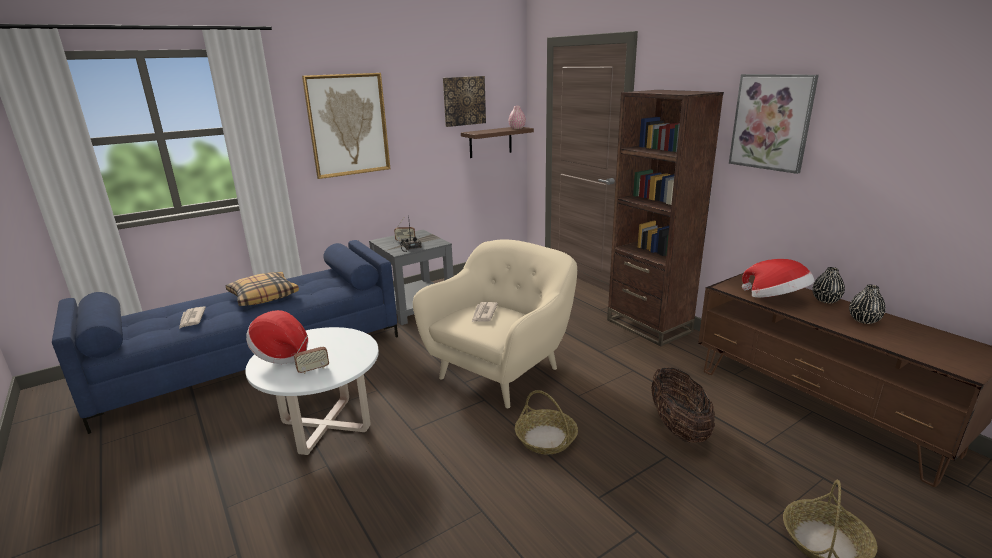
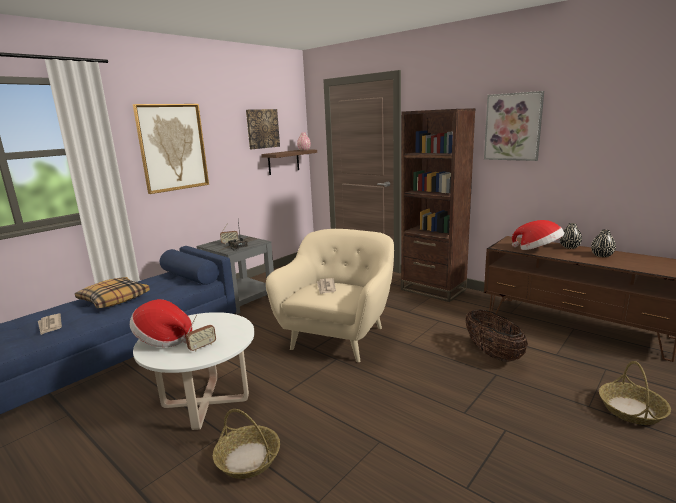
camera: 15 degrees left, 5 degrees down
basket [515,390,578,454] -> basket moved to [213,409,280,479]

